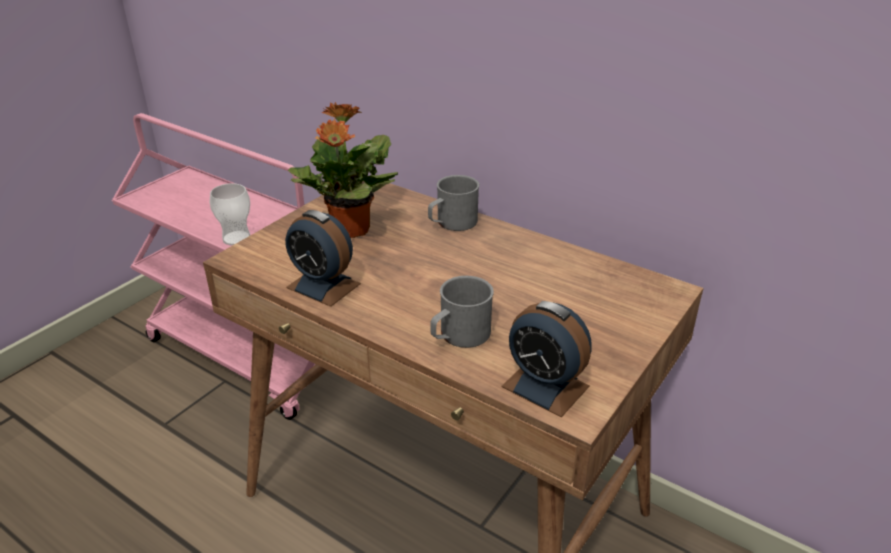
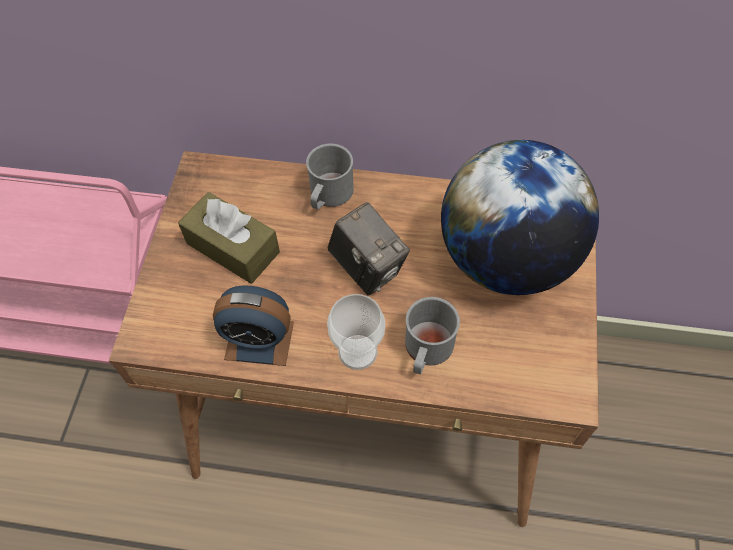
camera: 25 degrees left, 25 degrees up
cup [210,183,250,246] -> cup moved to [327,294,385,370]
potted plant [288,102,398,238] -> brown tissue box [178,192,280,284]
alarm clock [501,301,592,417] -> none
none -> camera [327,202,410,296]
none -> globe [441,140,599,295]

